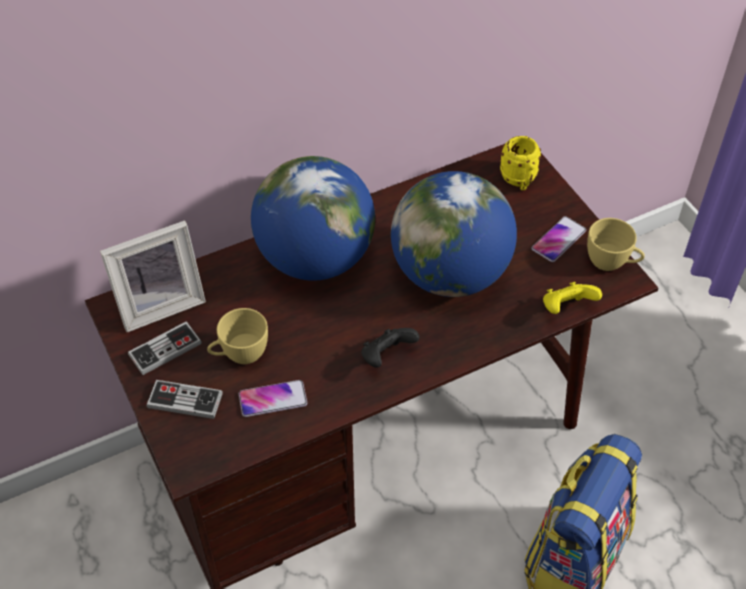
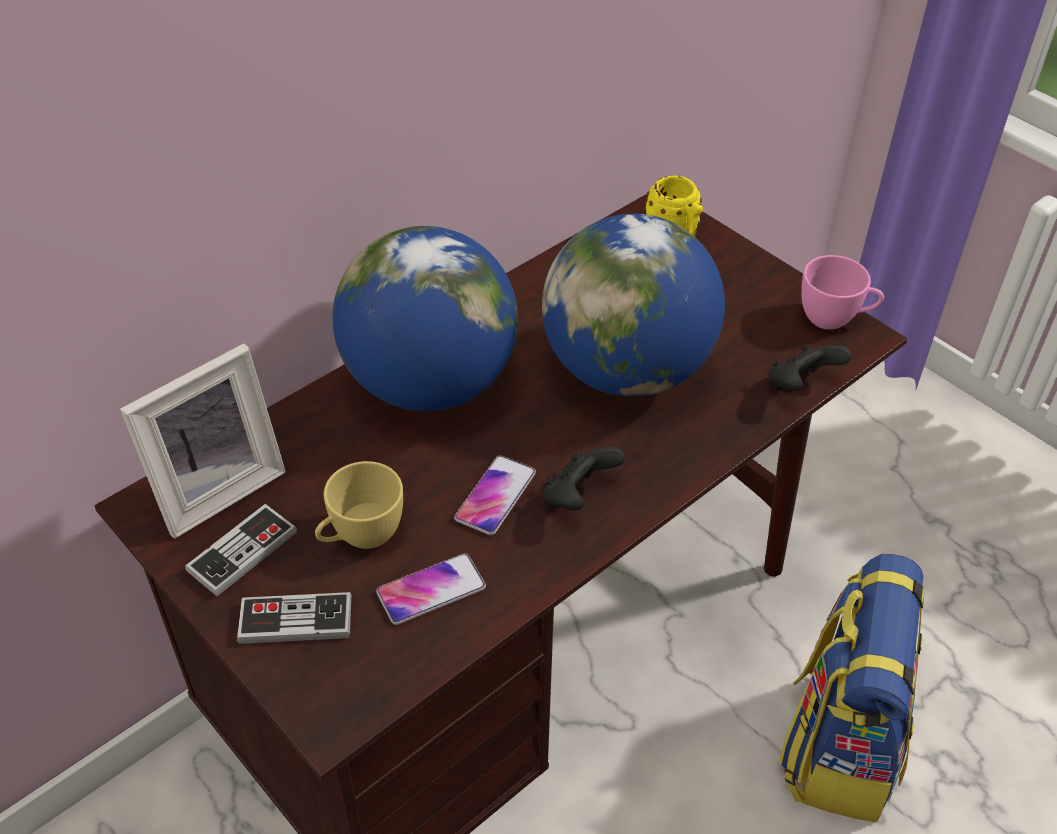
camera: 15 degrees left, 5 degrees down
phone [531,216,586,262] -> phone moved to [454,455,536,535]
yellow game controller [543,282,602,314] -> black game controller [769,345,851,391]
yellow cup [587,218,645,271] -> pink cup [801,255,884,330]

